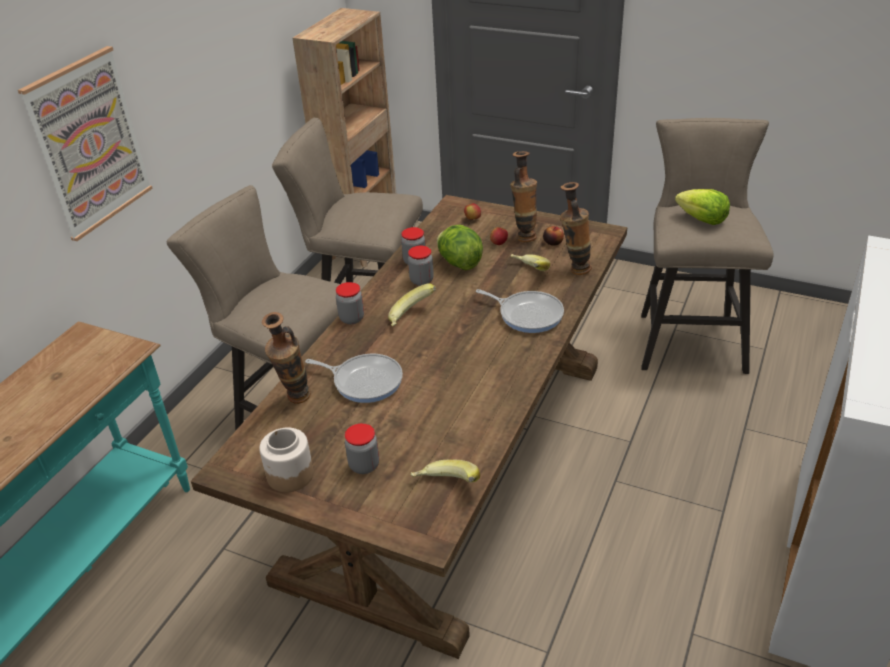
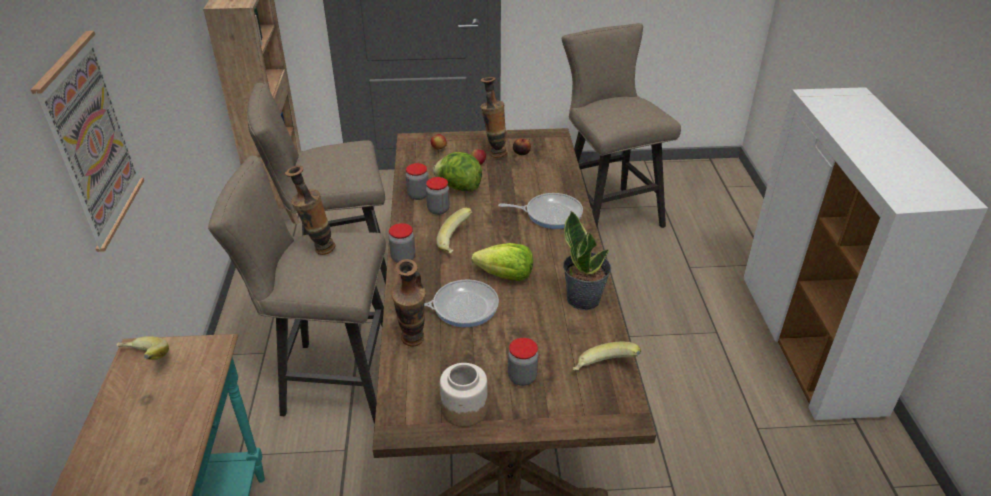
camera: 30 degrees left, 0 degrees up
banana [511,254,550,271] -> banana moved to [117,336,169,360]
vase [560,182,592,275] -> vase moved to [285,166,336,255]
lettuce [675,189,730,225] -> lettuce moved to [471,243,533,281]
none -> potted plant [563,211,611,310]

